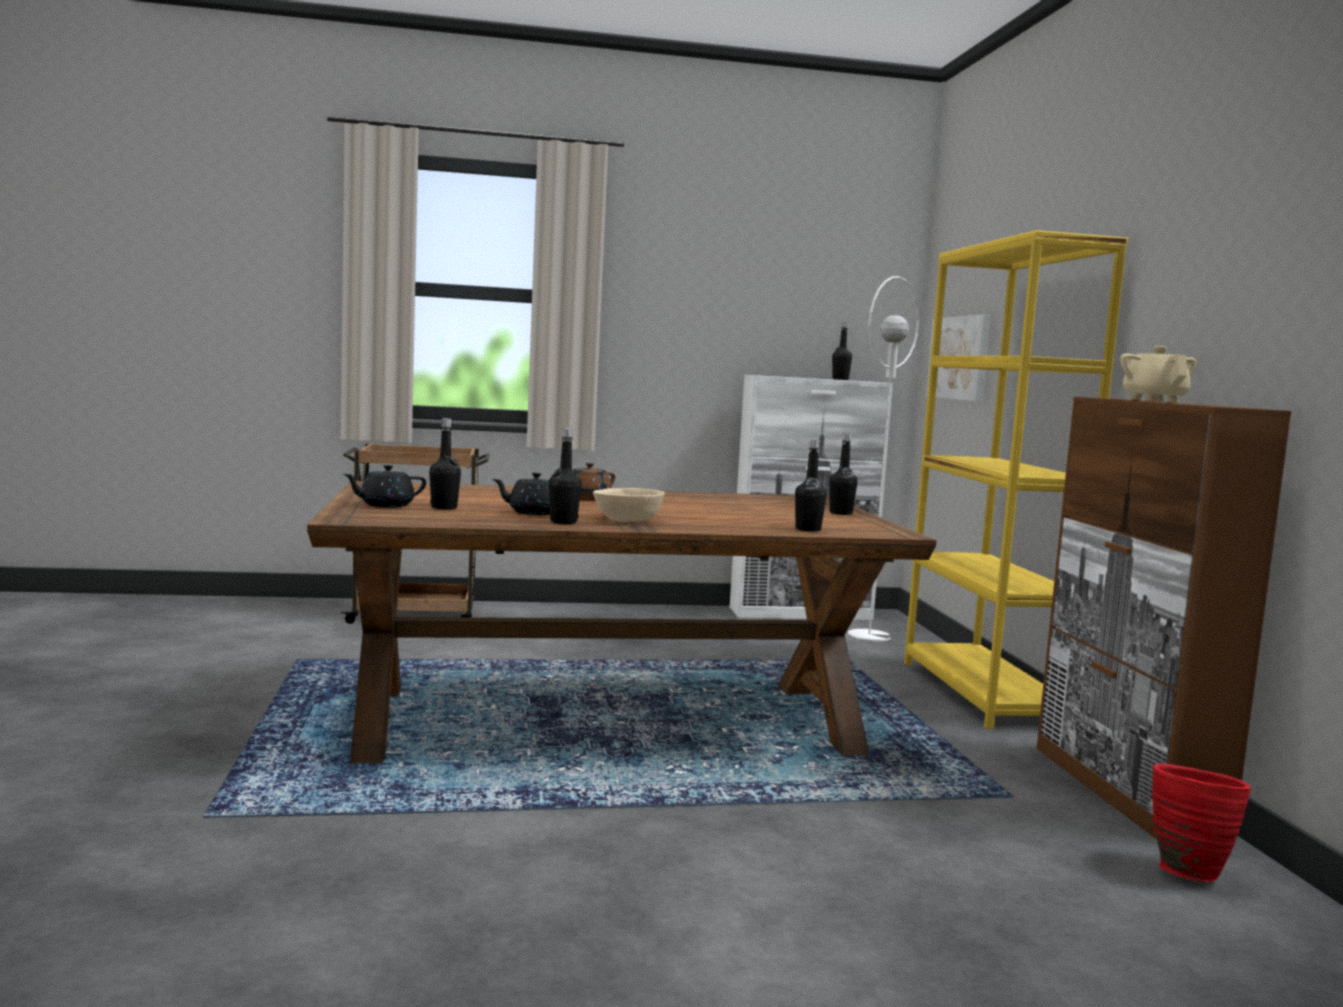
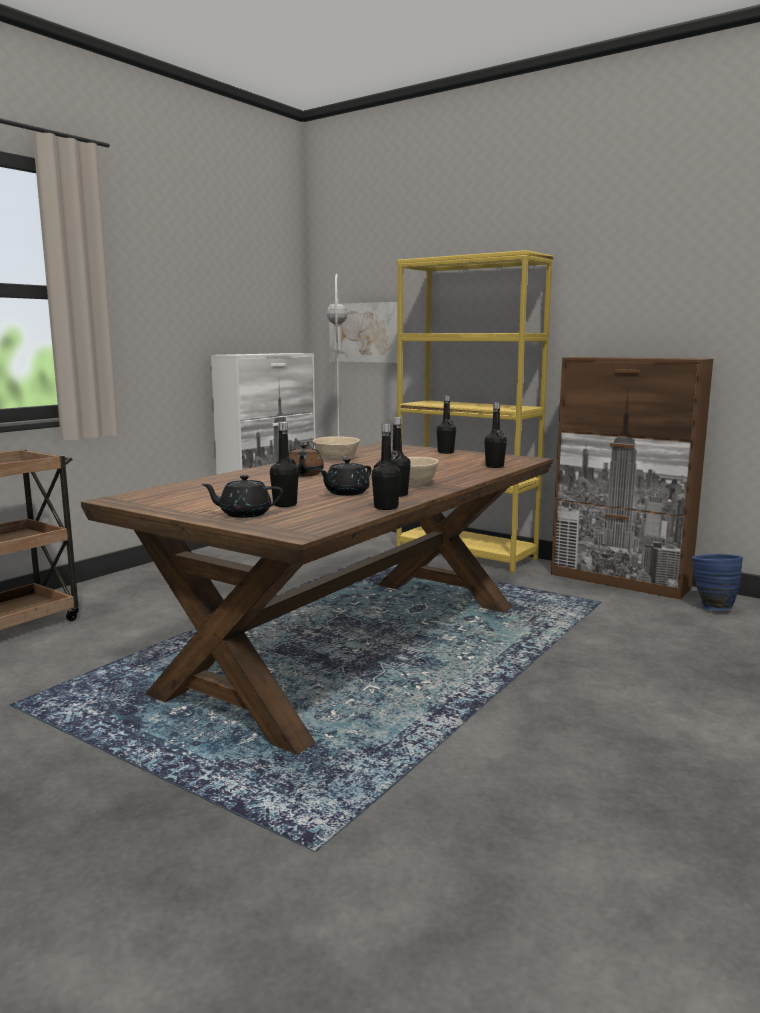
camera: 45 degrees left, 5 degrees up
black teapot [343,465,426,508] -> black teapot turned 75 degrees clockwise [201,475,283,518]
black bottle [832,322,852,380] -> black bottle moved to [372,424,401,510]
beige teapot [1120,346,1196,403] -> none
red vase [1152,763,1251,882] -> blue vase [691,554,743,611]
none -> beige bowl [313,436,360,460]

